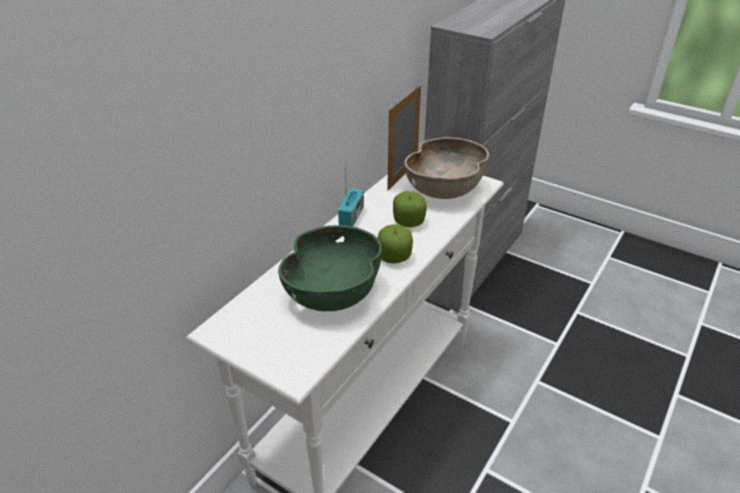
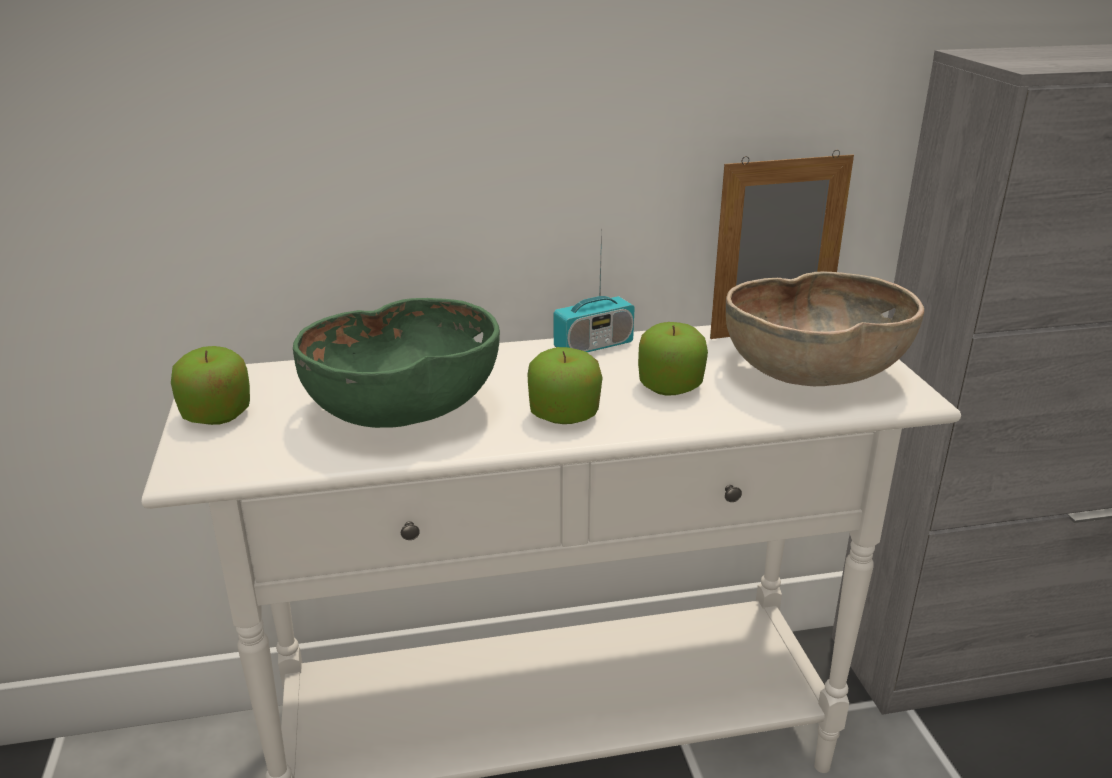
camera: 45 degrees right, 10 degrees down
none -> apple [171,346,250,425]

